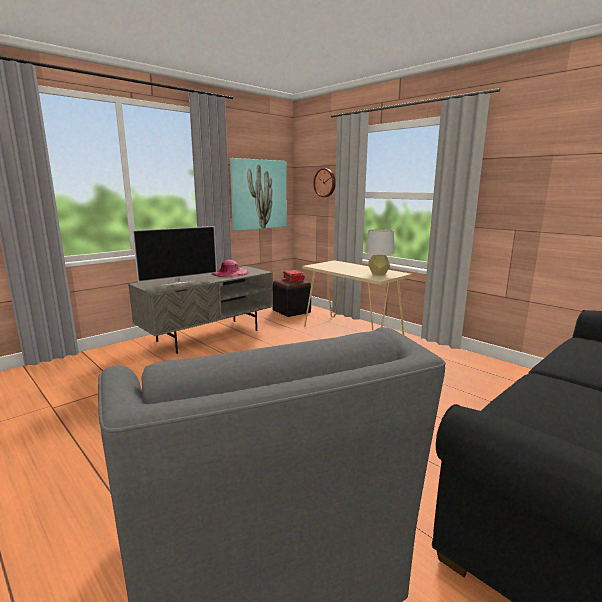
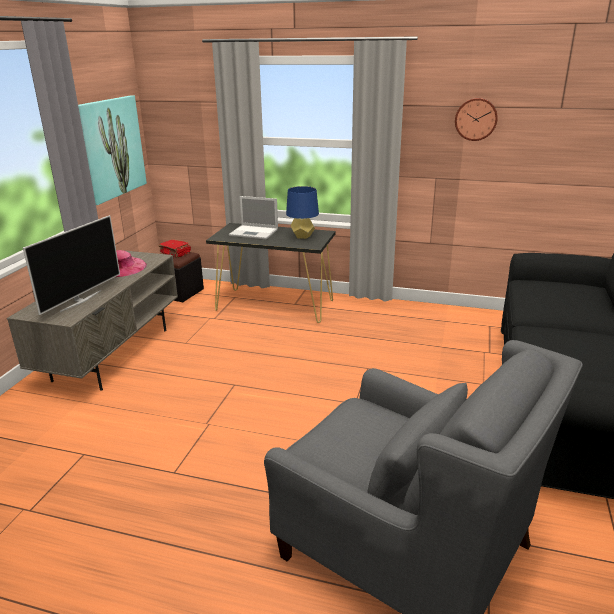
camera: 30 degrees left, 10 degrees up
beige console table [302,260,412,335] -> black console table [206,223,335,323]
wall clock [313,169,336,197] -> wall clock moved to [455,98,498,141]
grey table lamp [365,229,395,274] -> blue table lamp [286,186,319,239]
none -> laptop [229,196,278,239]

